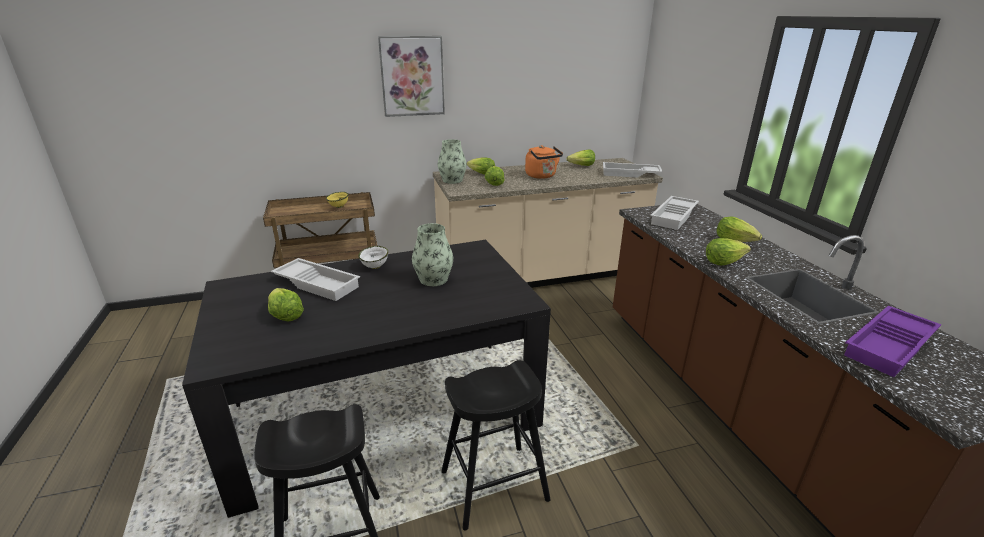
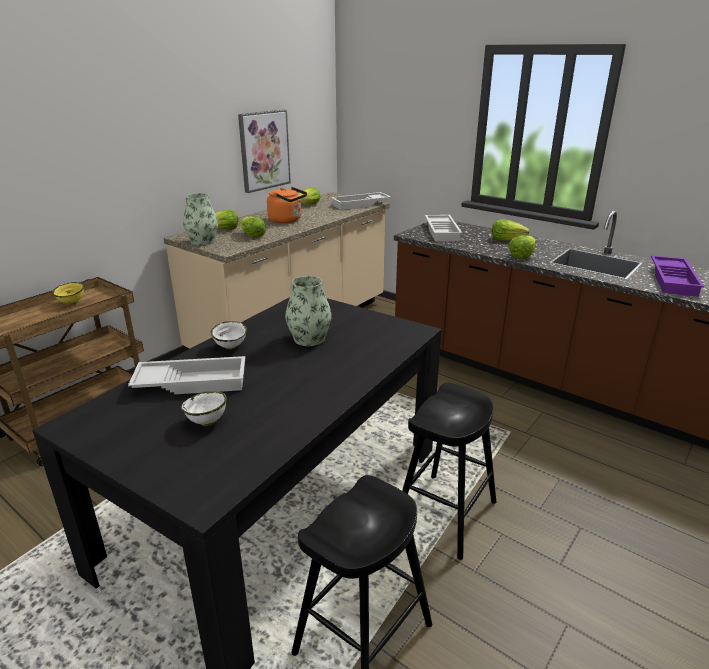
camera: 35 degrees left, 0 degrees up
lettuce [268,288,304,322] -> white bowl [181,391,227,426]
picture [378,36,445,117] -> picture moved to [238,110,291,193]

